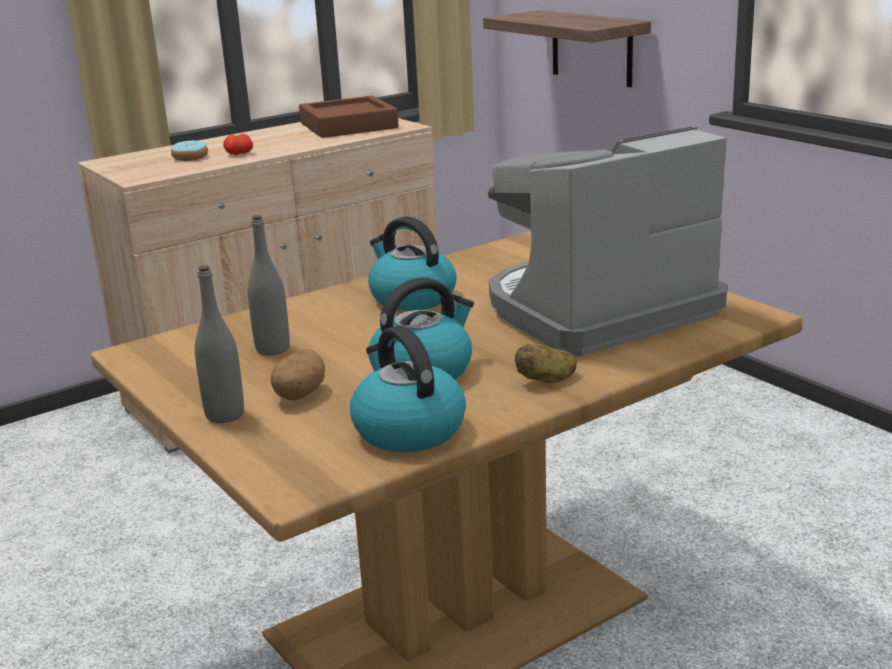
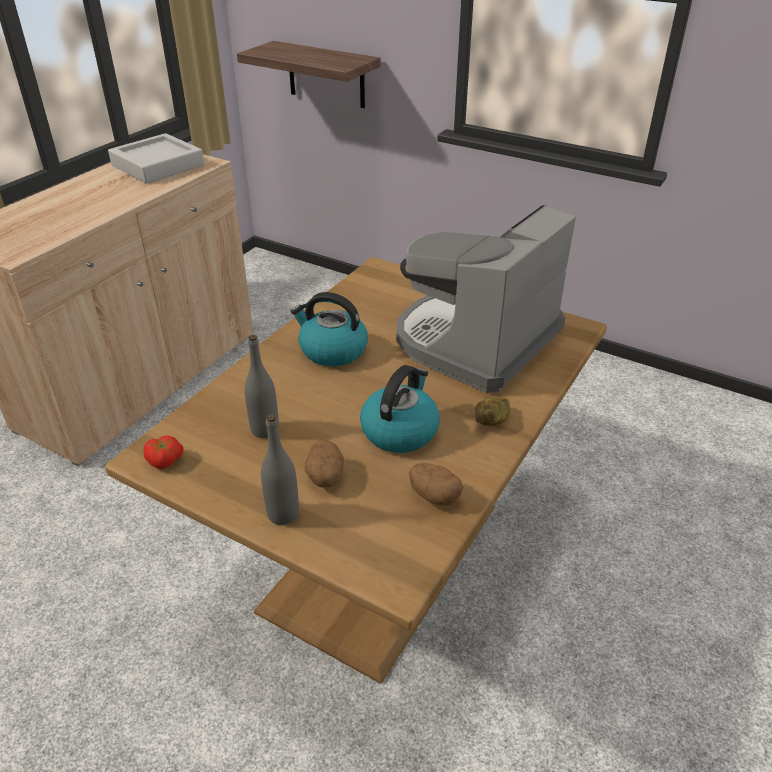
camera: 25 degrees left, 15 degrees up
donut [171,140,208,161] -> none
tomato [223,134,253,155] -> tomato moved to [143,435,184,469]
brown tray [299,95,399,138] -> grey tray [108,133,204,184]
kettle [350,325,466,452] -> potato [409,463,464,506]

